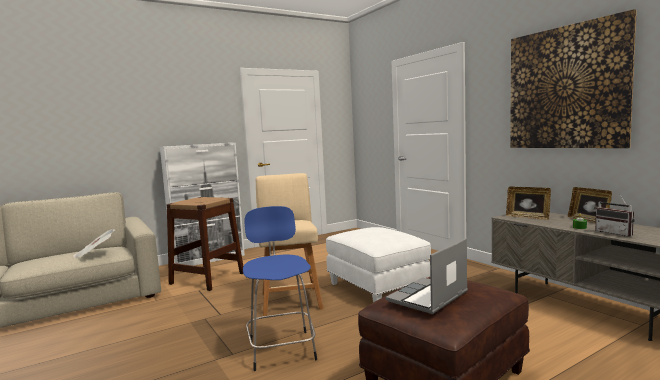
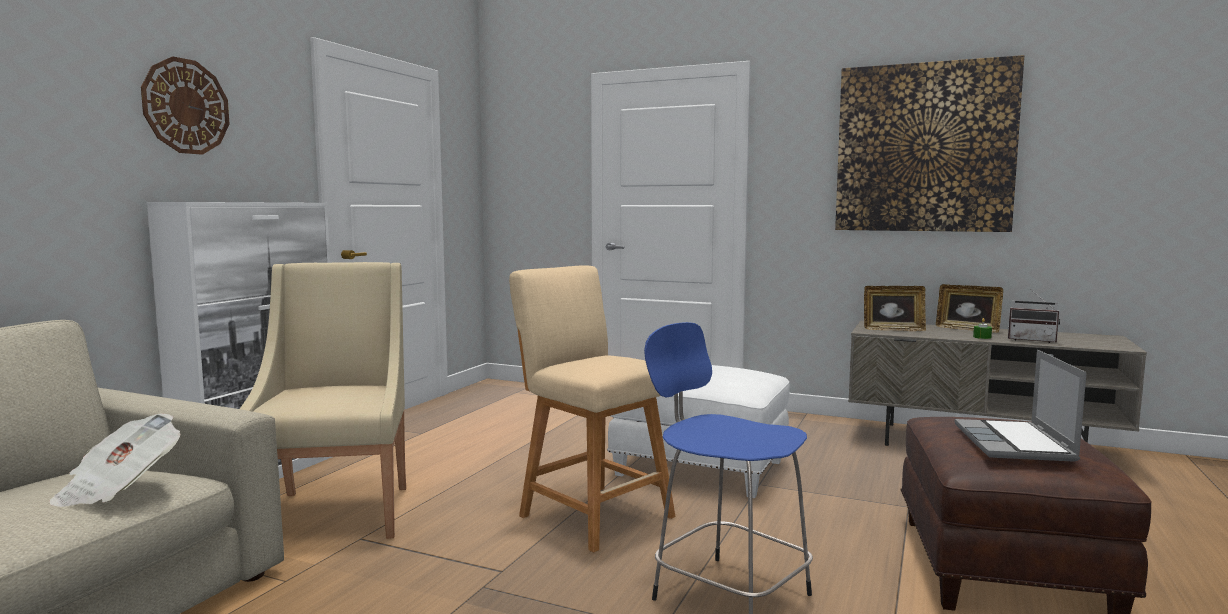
camera: 35 degrees left, 0 degrees up
brown stool [167,197,243,291] -> beige armchair [240,262,406,539]
none -> wall clock [141,56,230,155]

